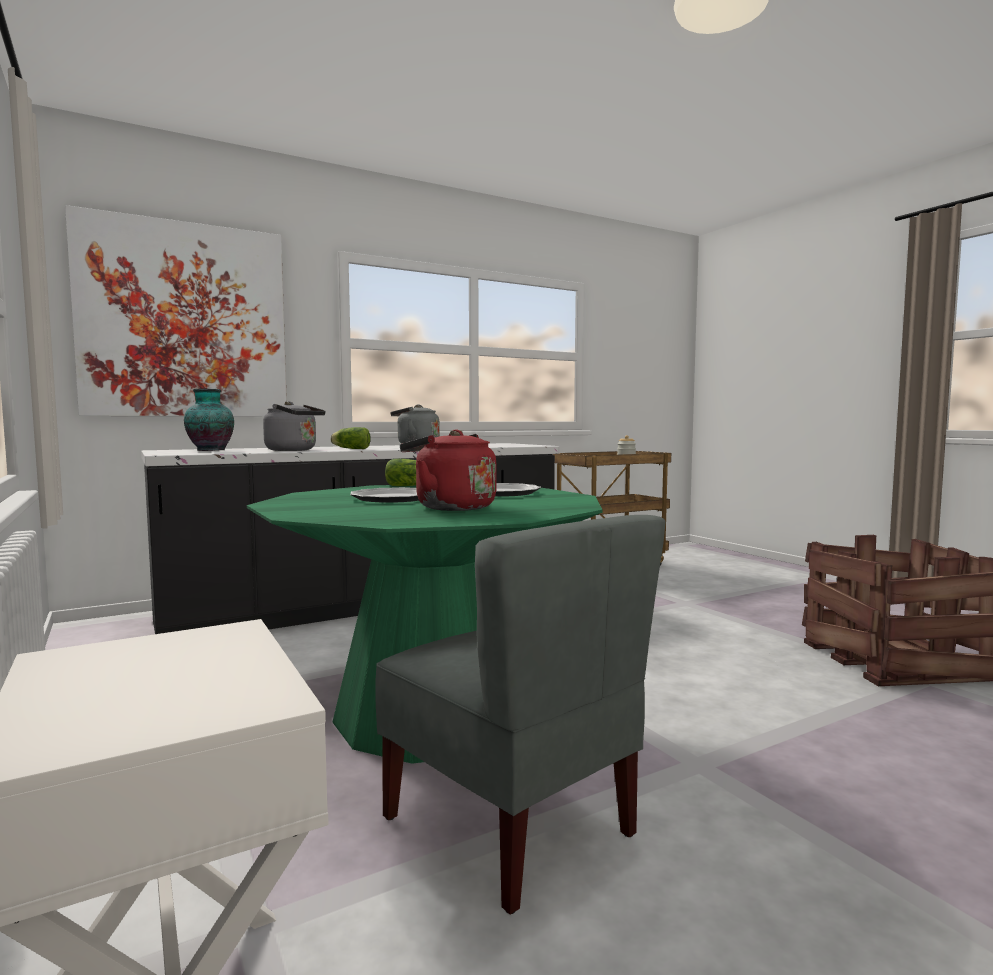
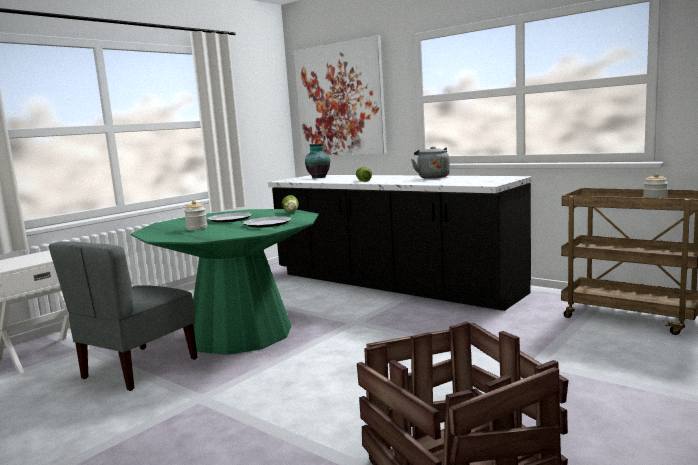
camera: 70 degrees right, 5 degrees up
grey kettle [263,401,325,451] -> none
red kettle [400,429,496,511] -> jar [184,200,207,230]

